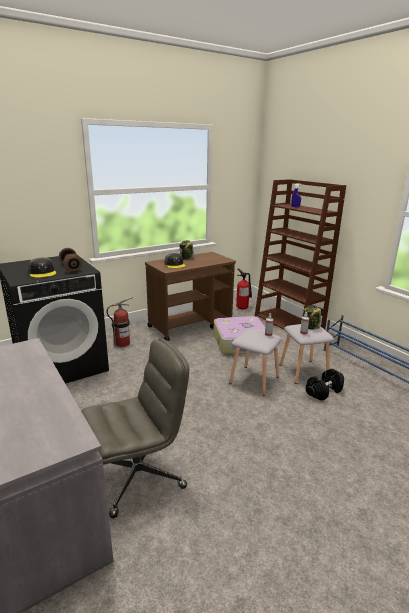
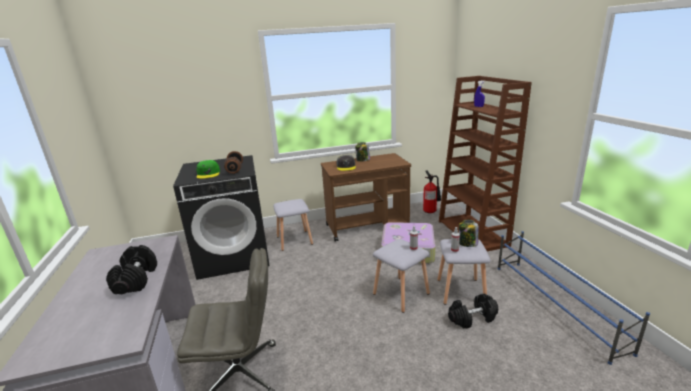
camera: 20 degrees right, 0 degrees up
grey cap [28,257,56,278] -> green cap [196,160,220,179]
fire extinguisher [106,296,133,347] -> grey stool [273,199,313,251]
none -> black dumbbell [106,245,157,294]

